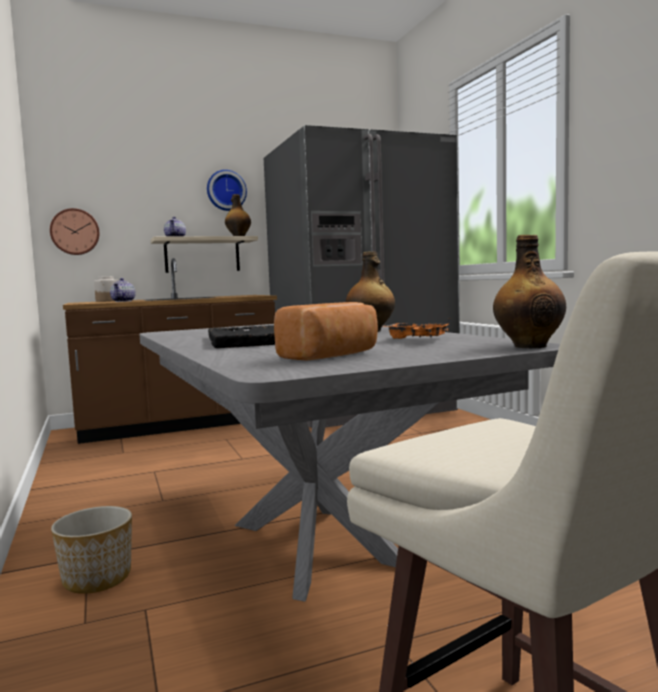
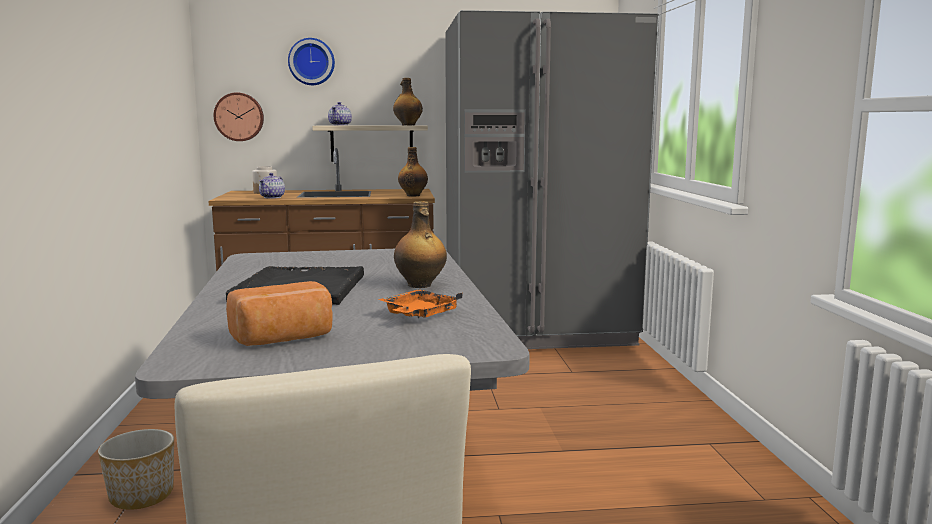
camera: 15 degrees right, 5 degrees up
wall clock [207,170,247,211] -> wall clock moved to [288,38,335,85]
bottle [493,235,566,348] -> bottle moved to [398,147,428,197]

